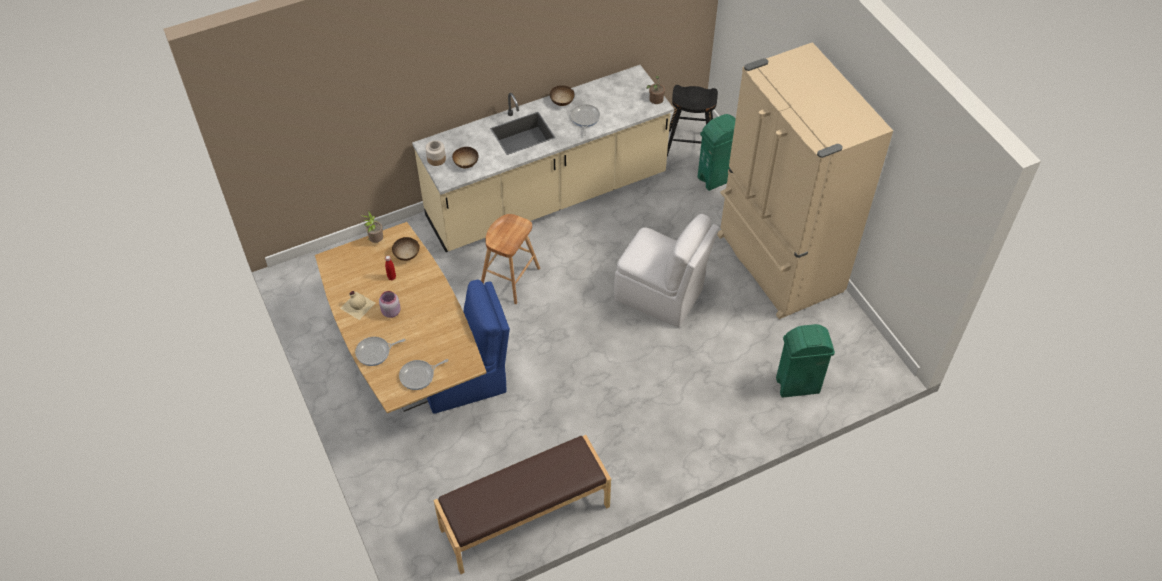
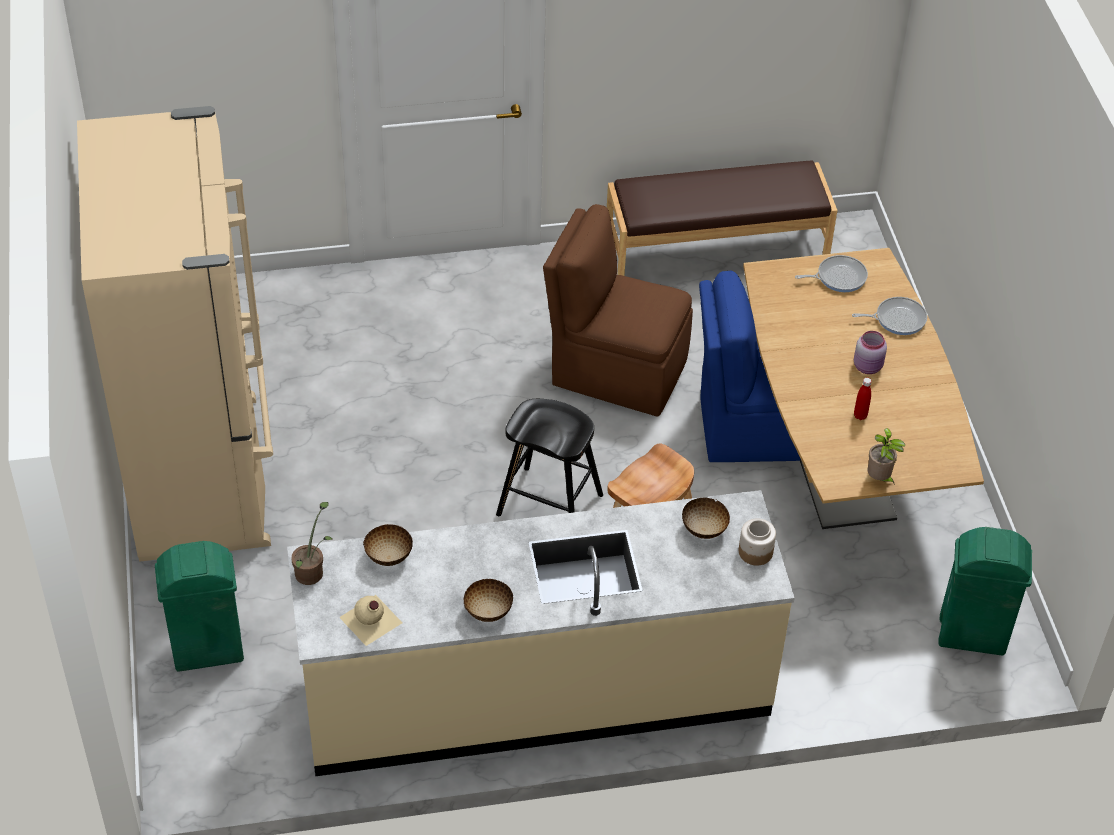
camera: 165 degrees left, 5 degrees down
beige bottle [340,291,375,320] -> beige bottle moved to [339,595,402,646]
bowl [392,237,420,261] -> bowl moved to [363,524,413,566]
frying pan [570,104,600,136] -> none
white chair [614,214,719,327] -> none
black stool [667,85,718,157] -> black stool moved to [496,399,603,516]
green trash can [776,324,835,398] -> green trash can moved to [938,527,1032,655]
none -> brown chair [543,204,693,416]

